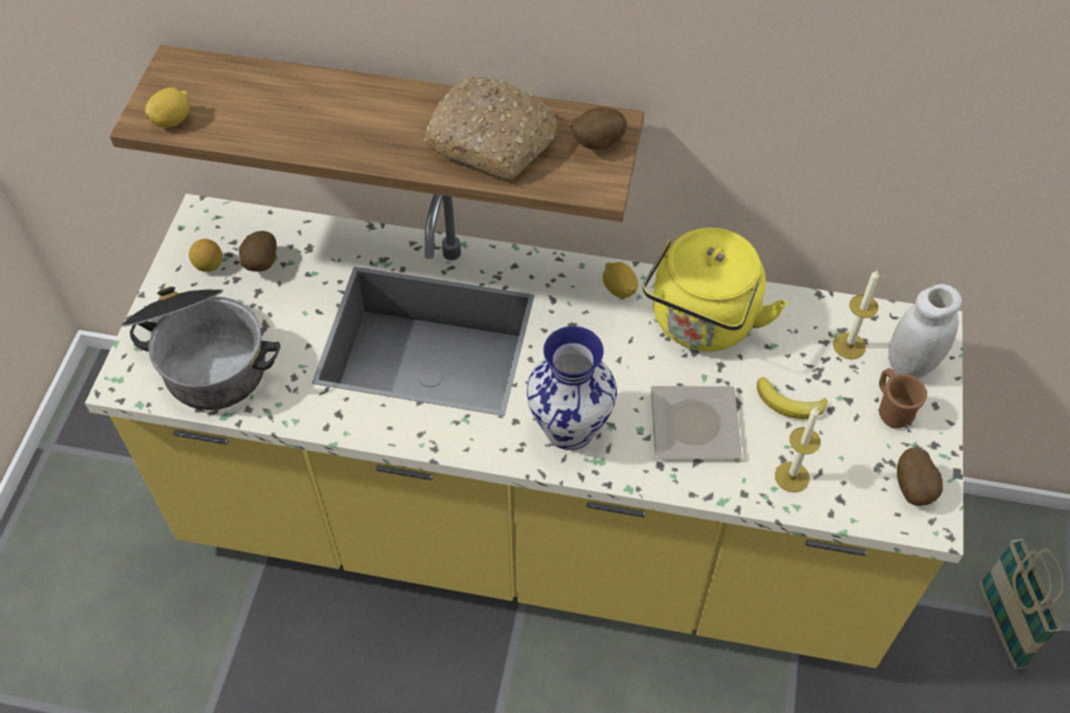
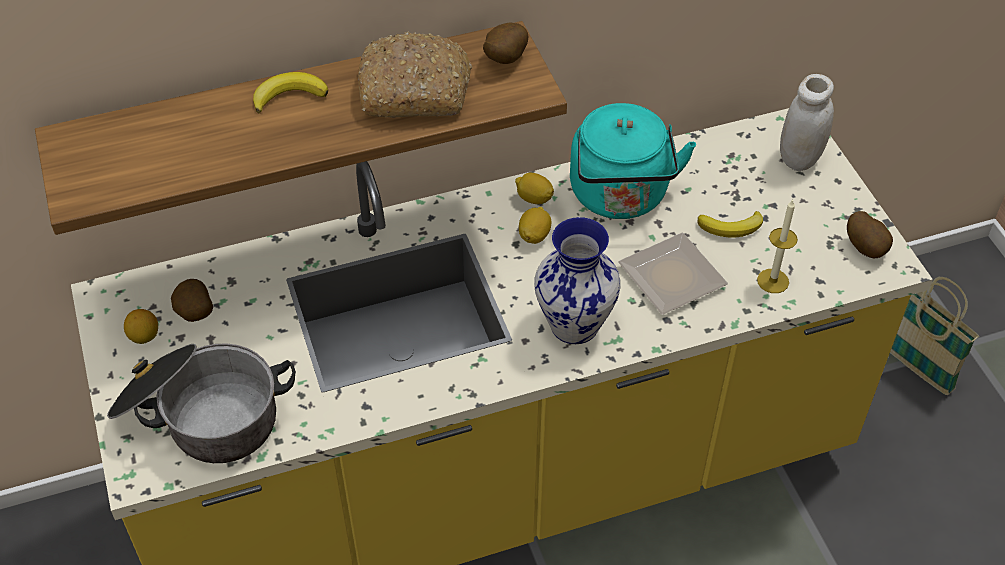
camera: 30 degrees left, 5 degrees down
lemon [145,87,190,128] -> lemon moved to [519,207,552,244]
yellow kettle [642,228,787,352] -> turquoise kettle [570,103,696,219]
candle [833,269,879,359] -> none
brown mug [879,368,927,428] -> none
none -> banana [253,72,328,114]

